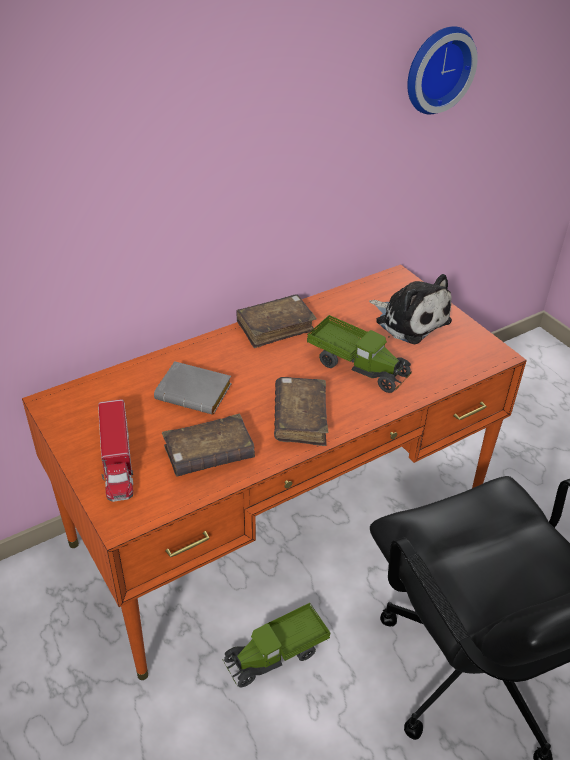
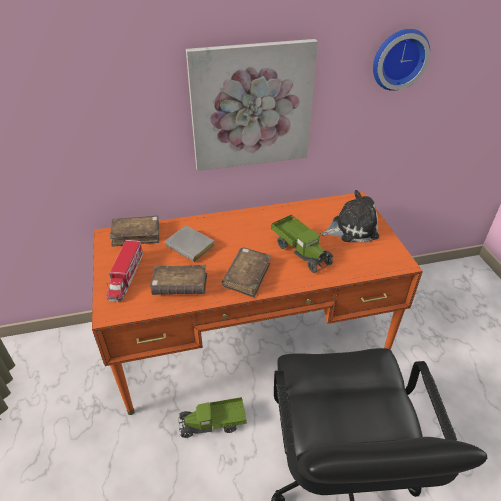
camera: 20 degrees right, 0 degrees up
brown book [236,294,317,348] -> brown book moved to [110,216,160,247]
plush toy [369,274,452,344] -> plush toy turned 75 degrees counterclockwise [321,190,379,243]
none -> picture [186,39,318,171]

